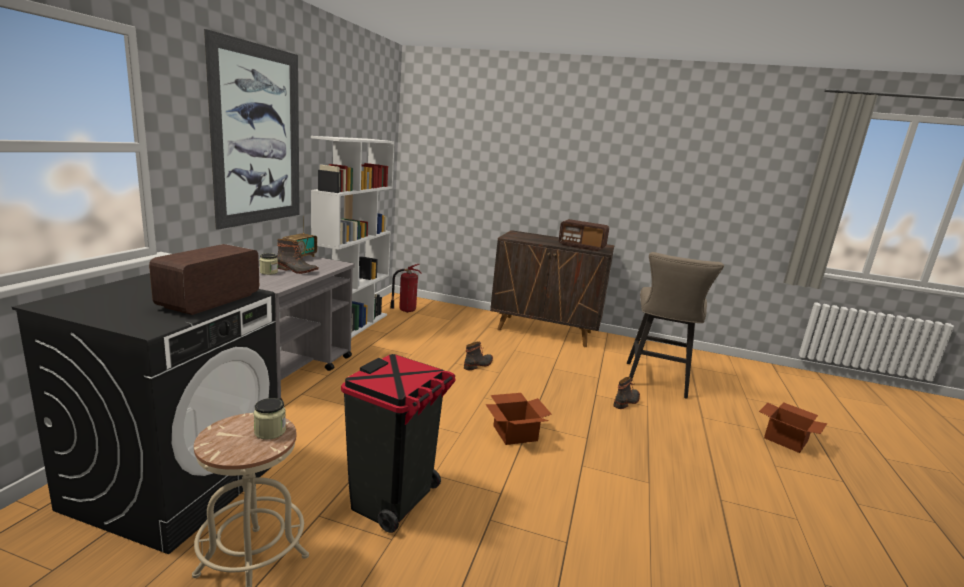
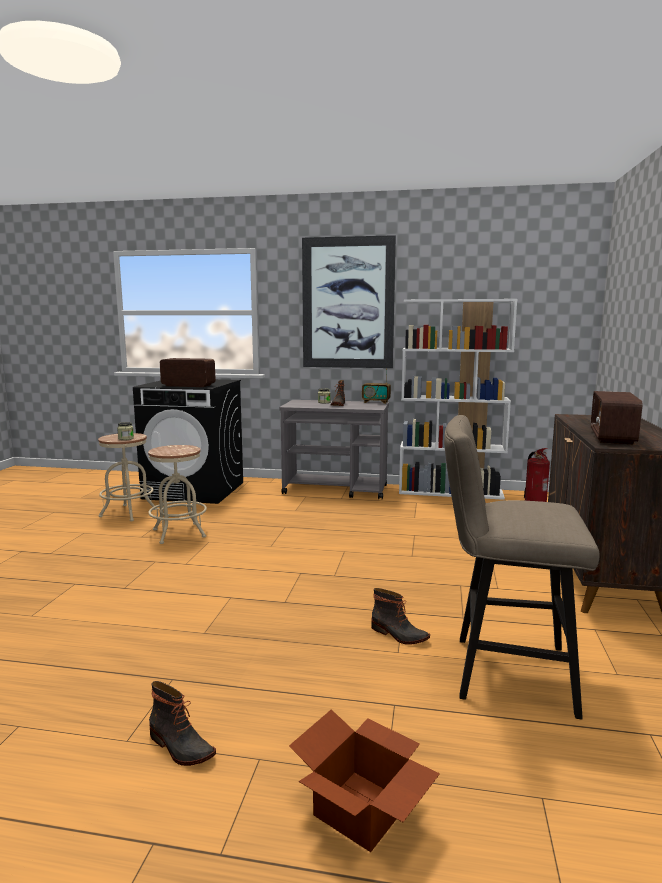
camera: 85 degrees right, 5 degrees down
black trash can [341,354,456,533] -> beige stool [148,445,207,544]
boot [464,342,493,370] -> boot moved to [149,681,216,766]
cardboard box [485,393,552,445] -> none

